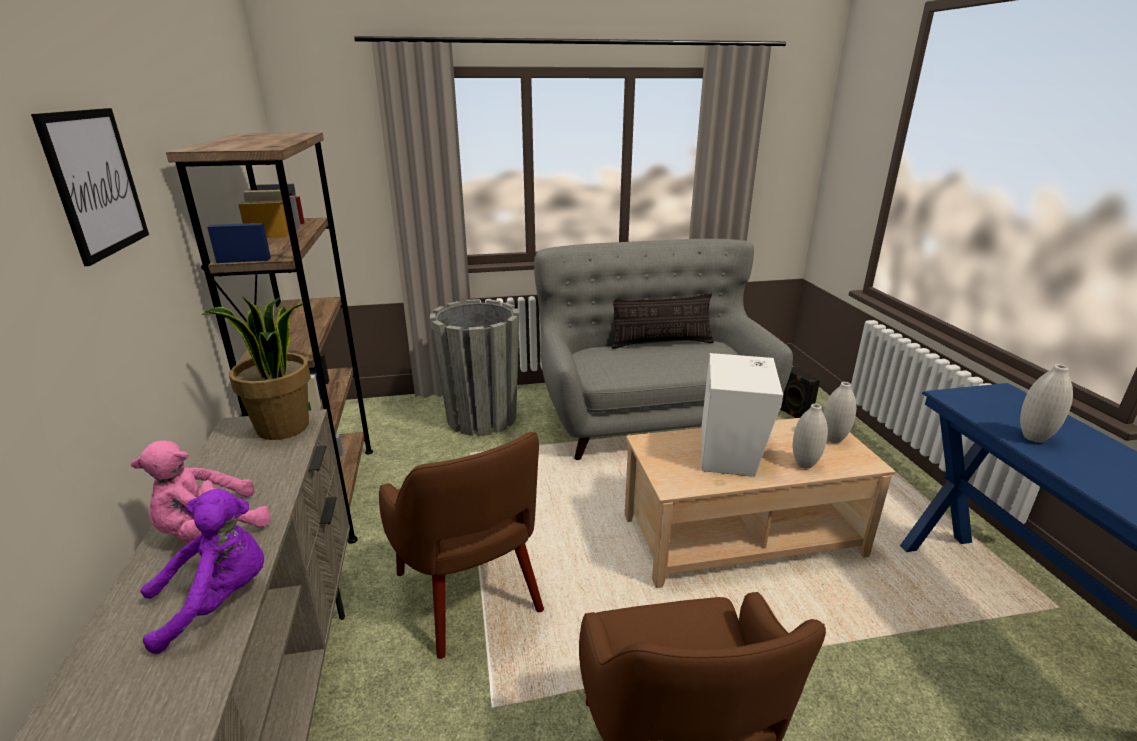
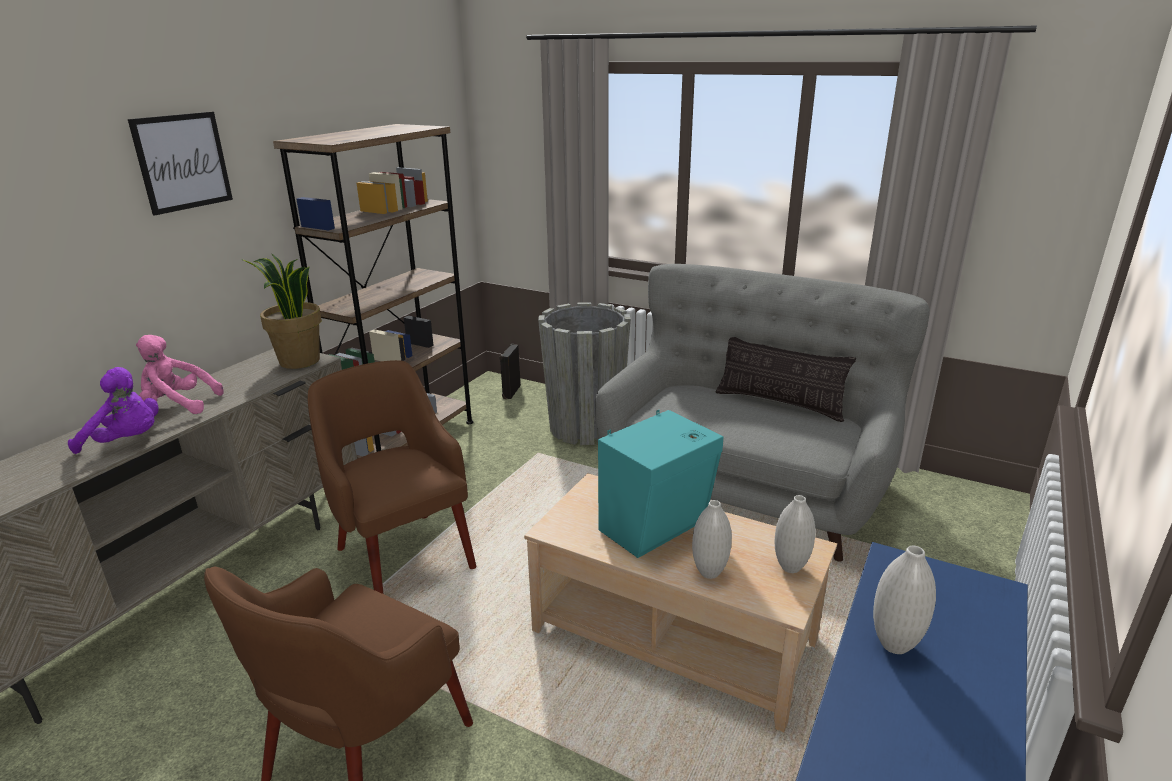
camera: 40 degrees right, 0 degrees up
brown armchair [379,432,544,659] -> brown armchair turned 135 degrees clockwise [308,360,476,594]
white speaker [701,353,783,477] -> turquoise speaker [598,410,723,558]
black speaker [780,366,820,418] -> black speaker moved to [499,344,521,399]

